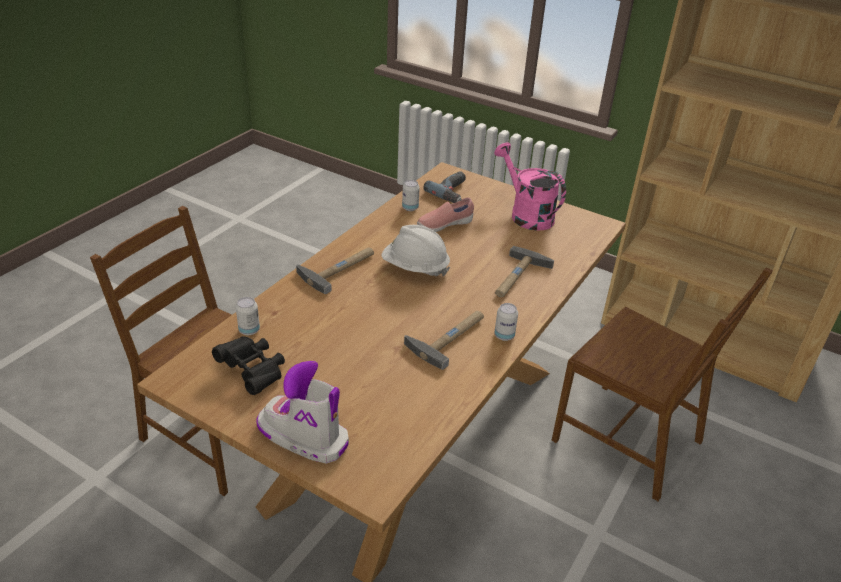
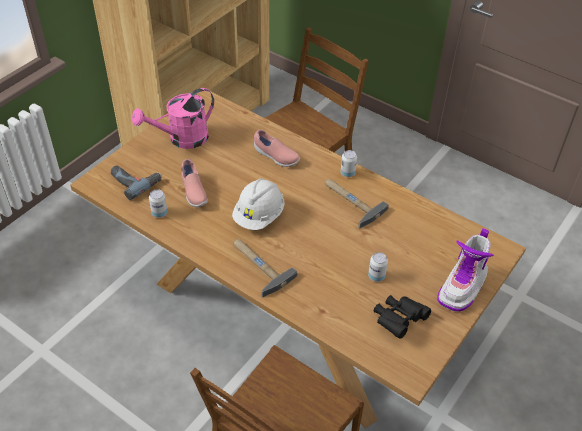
camera: 85 degrees left, 10 degrees up
can [236,297,260,335] -> can moved to [368,252,388,282]
hammer [495,246,554,297] -> pink shoe [254,129,300,167]

